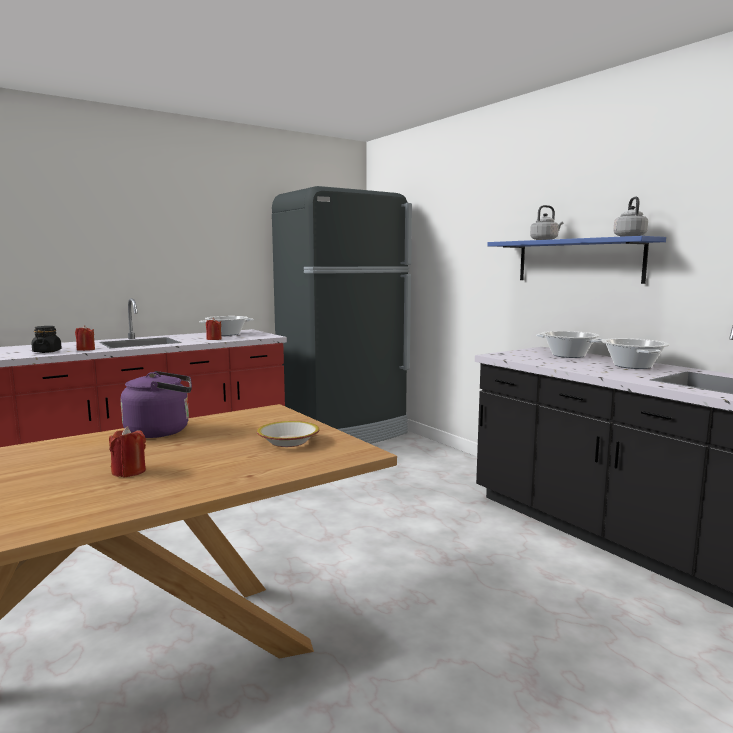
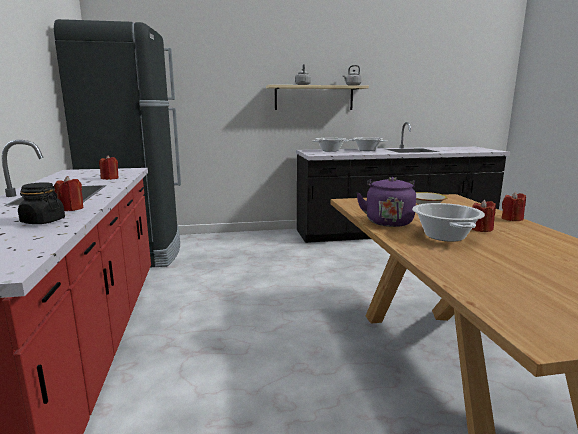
camera: 65 degrees left, 5 degrees up
cooking pot [199,316,254,336] -> cooking pot moved to [412,203,485,242]
blue shelf [487,236,666,284] -> beige shelf [266,85,369,110]
none -> red candle [502,192,526,221]

